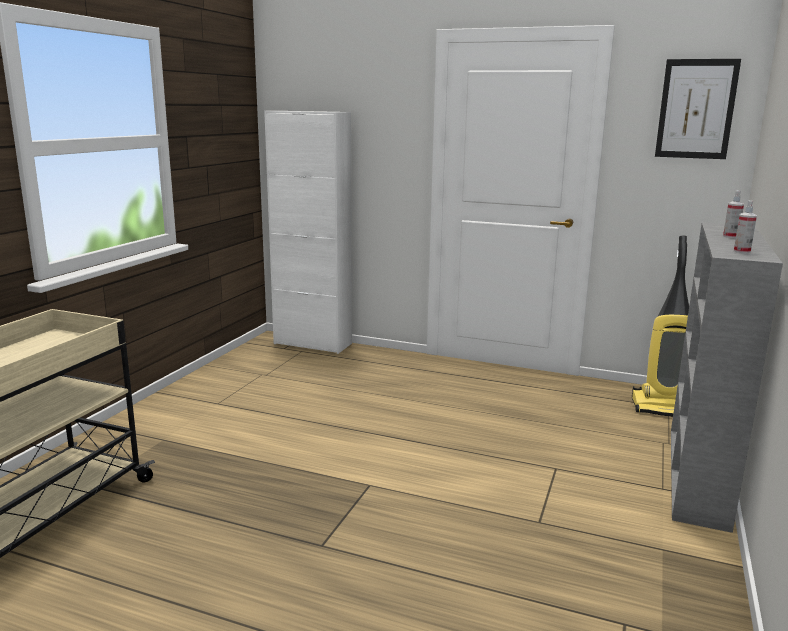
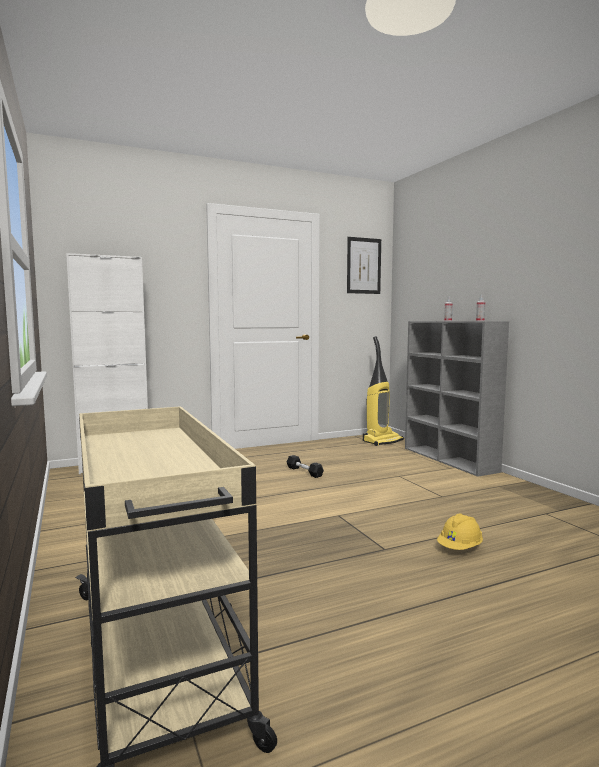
camera: 45 degrees left, 10 degrees down
none -> black dumbbell [286,455,324,478]
none -> yellow hard hat [437,513,483,550]

